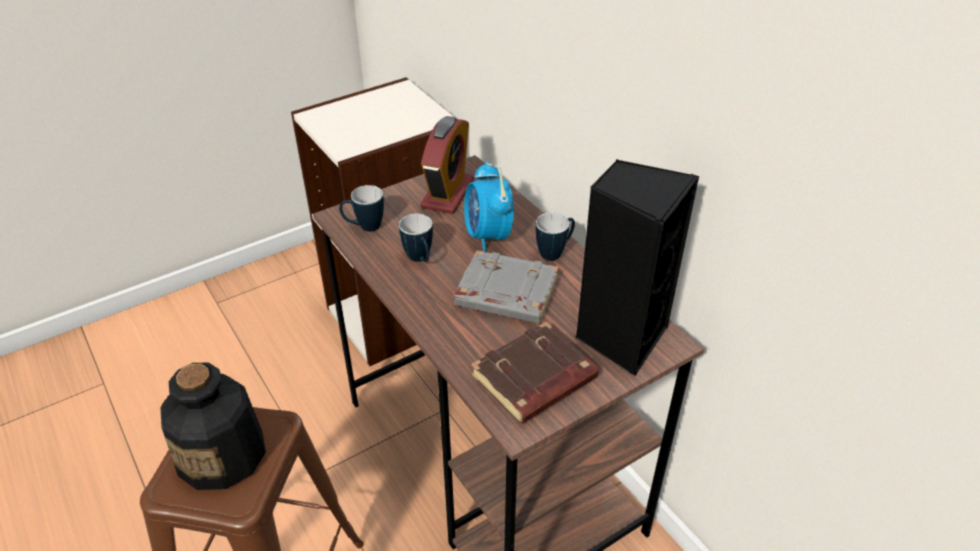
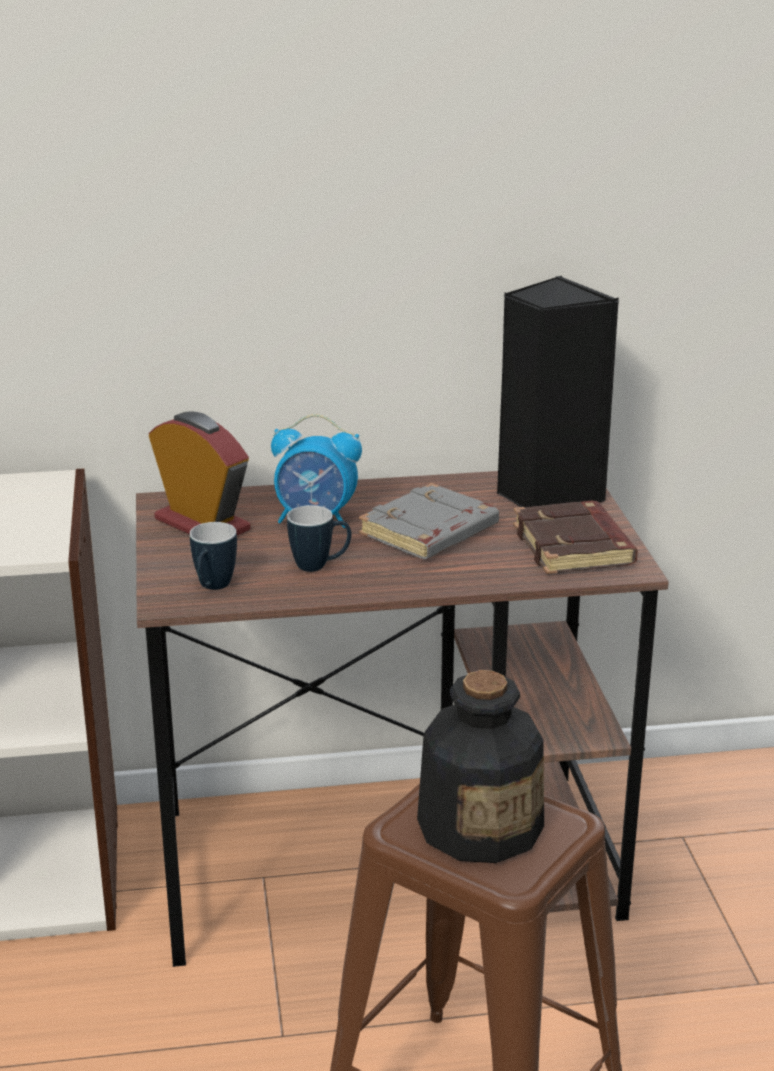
camera: 65 degrees left, 15 degrees down
mug [535,213,575,261] -> none

